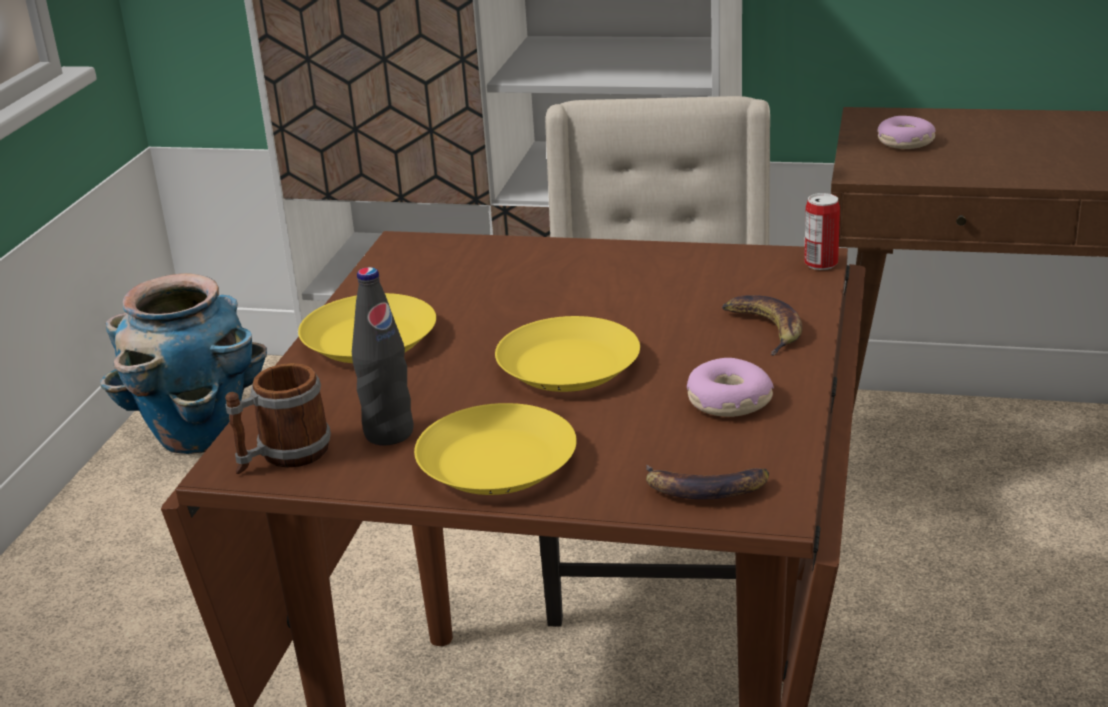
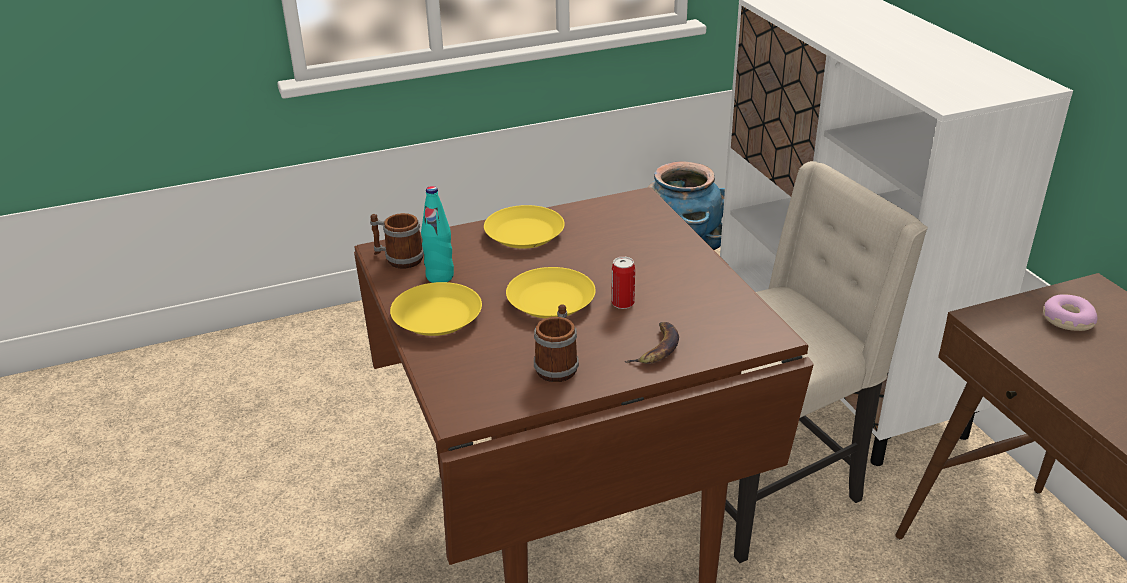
camera: 55 degrees right, 5 degrees up
black bottle [352,267,414,445] -> turquoise bottle [421,186,454,283]
banana [646,464,769,499] -> none
donut [687,358,774,417] -> mug [534,304,579,382]
can [804,193,840,270] -> can moved to [611,257,635,309]

